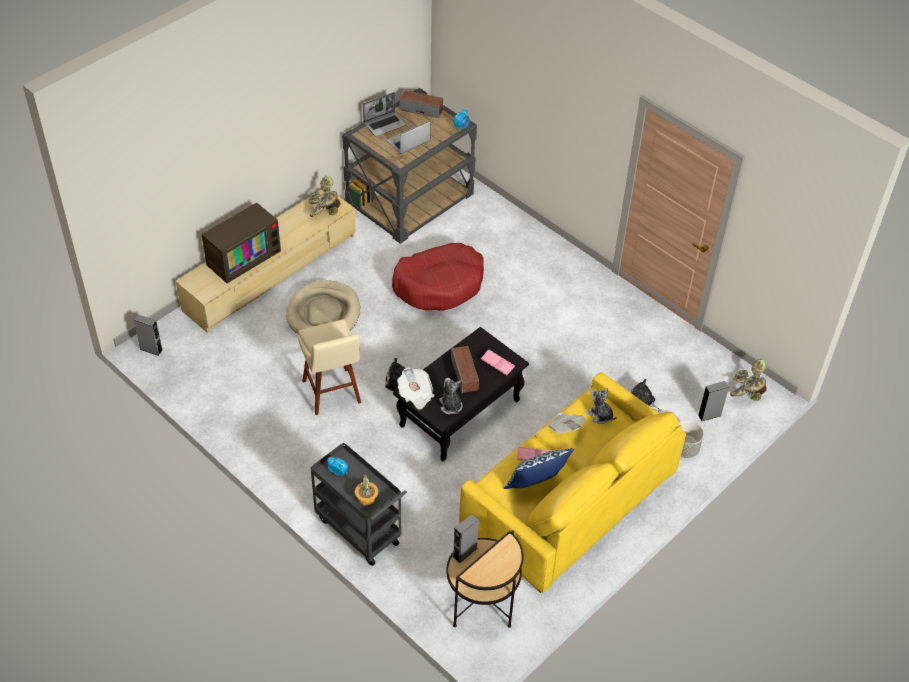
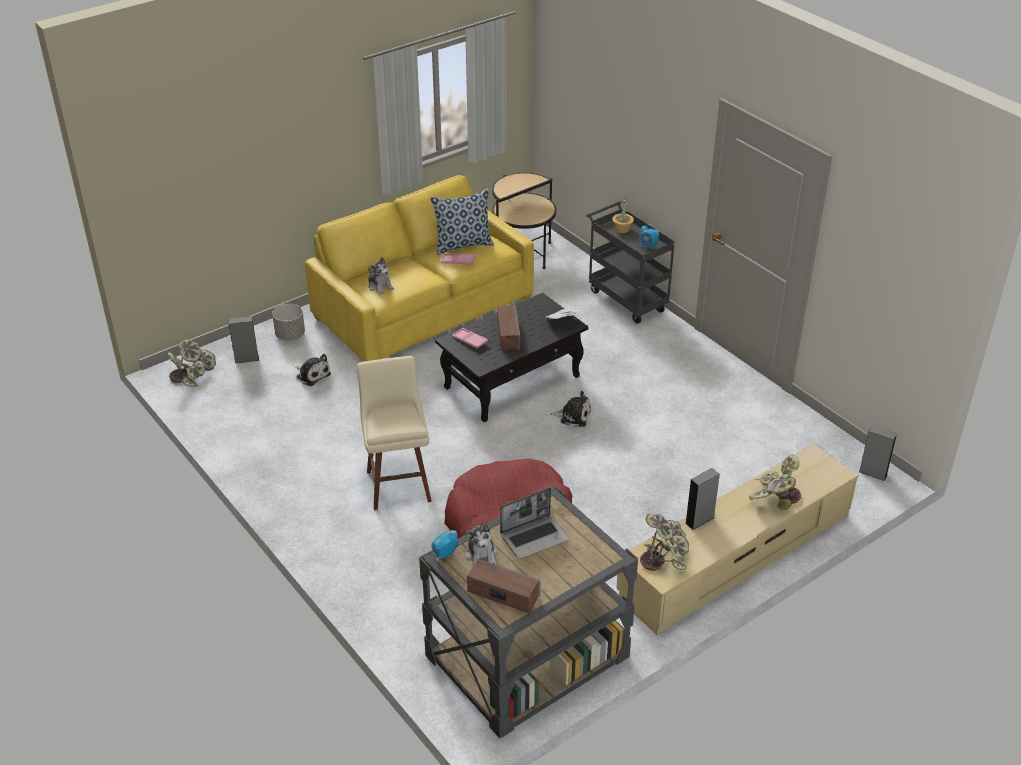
camera: 170 degrees left, 10 degrees down
television [202,202,281,283] -> potted plant [749,454,801,510]
beige dog bed [286,280,360,334] -> none
beige stool [298,319,361,415] -> beige stool moved to [357,356,432,510]
laptop [363,92,407,136] -> none
plush toy [439,378,462,414] -> plush toy moved to [466,523,497,566]
grey speaker [453,514,479,563] -> grey speaker moved to [685,468,720,530]
newspaper [547,412,586,434] -> none

